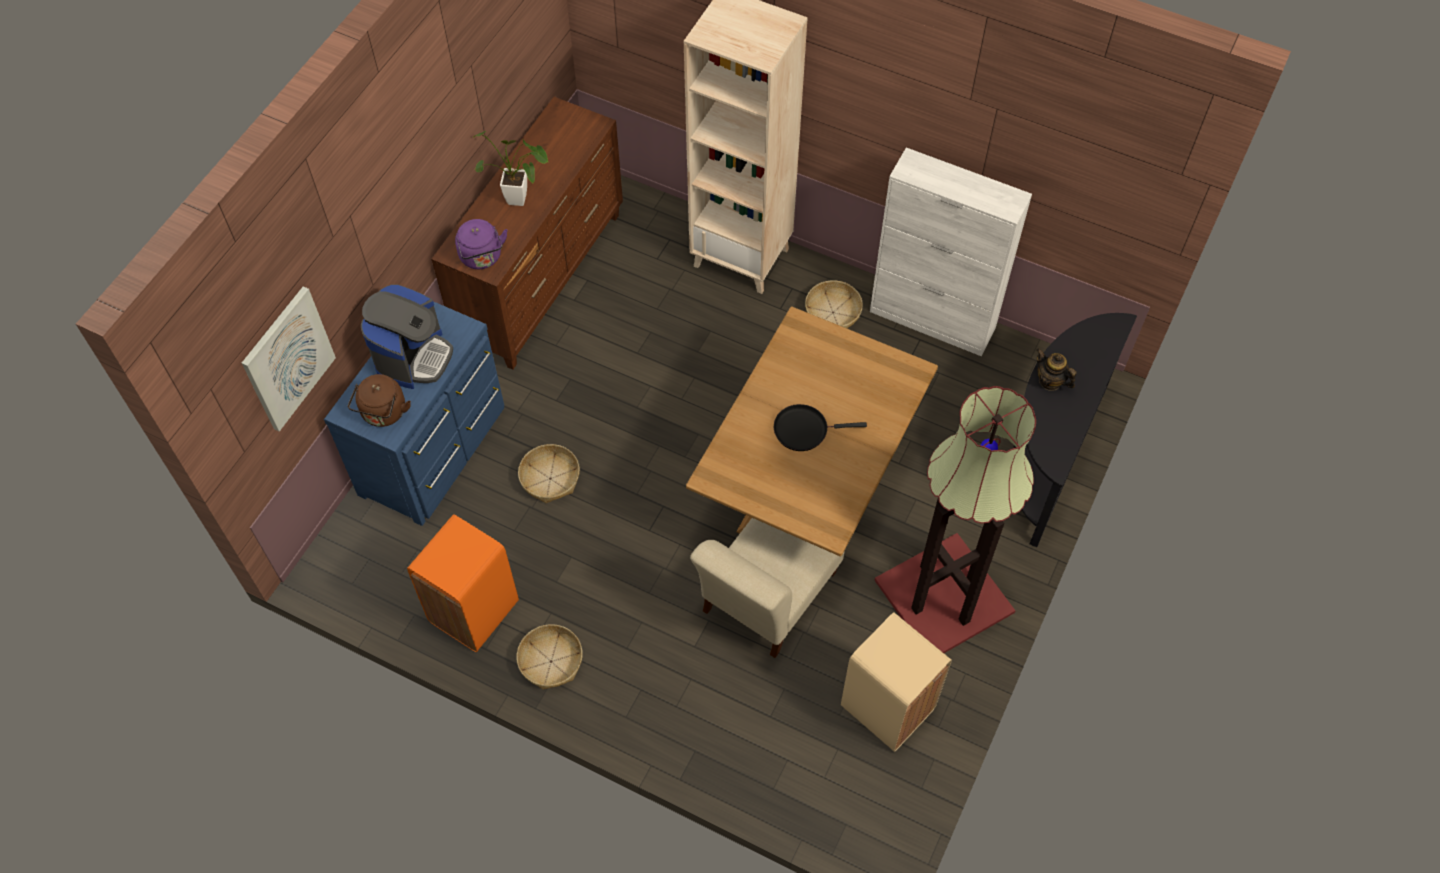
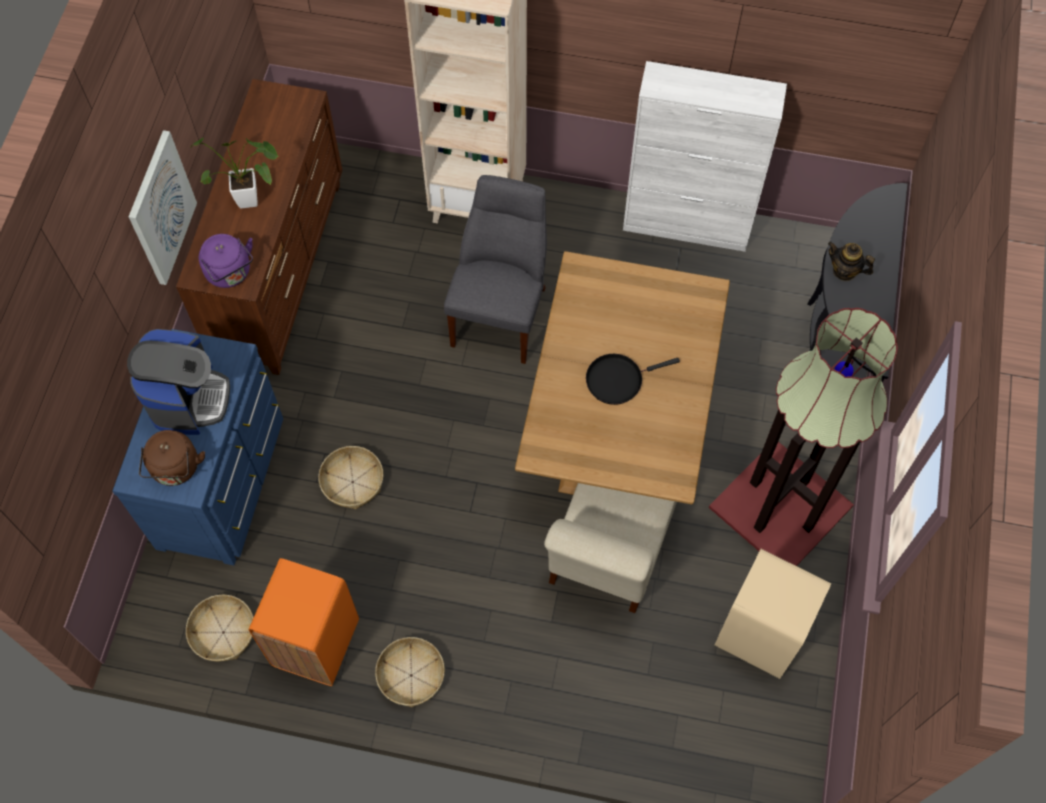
camera: 15 degrees left, 5 degrees up
picture [242,286,336,431] -> picture moved to [129,130,197,285]
basket [805,280,863,328] -> basket moved to [186,595,254,662]
none -> grey chair [444,175,547,364]

